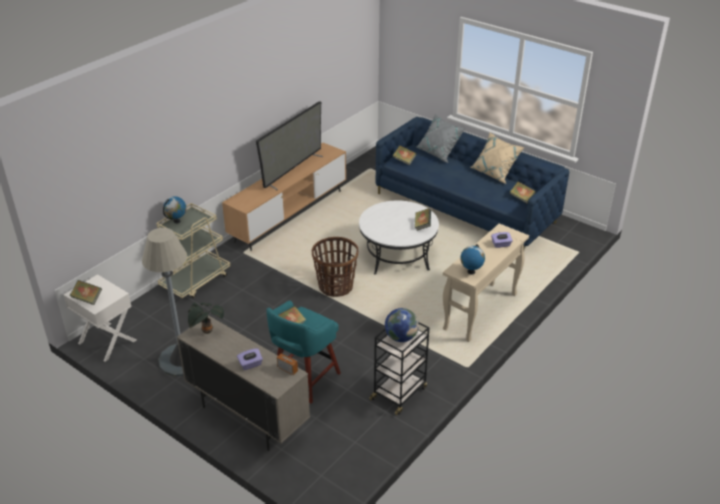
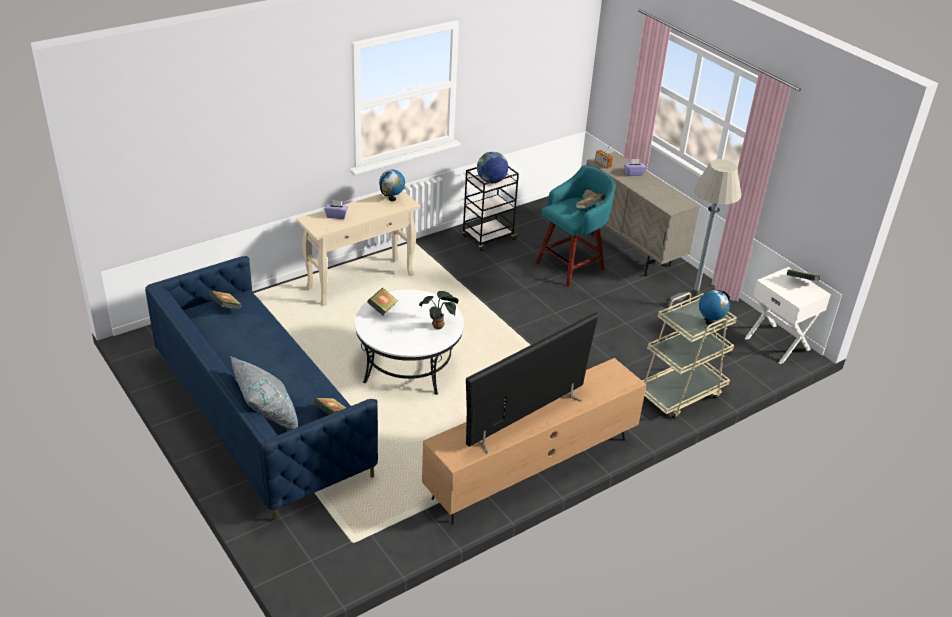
camera: 165 degrees left, 0 degrees up
potted plant [188,302,224,334] -> potted plant moved to [419,291,459,329]
basket [312,237,358,297] -> none
beige pillow [471,132,525,184] -> none

